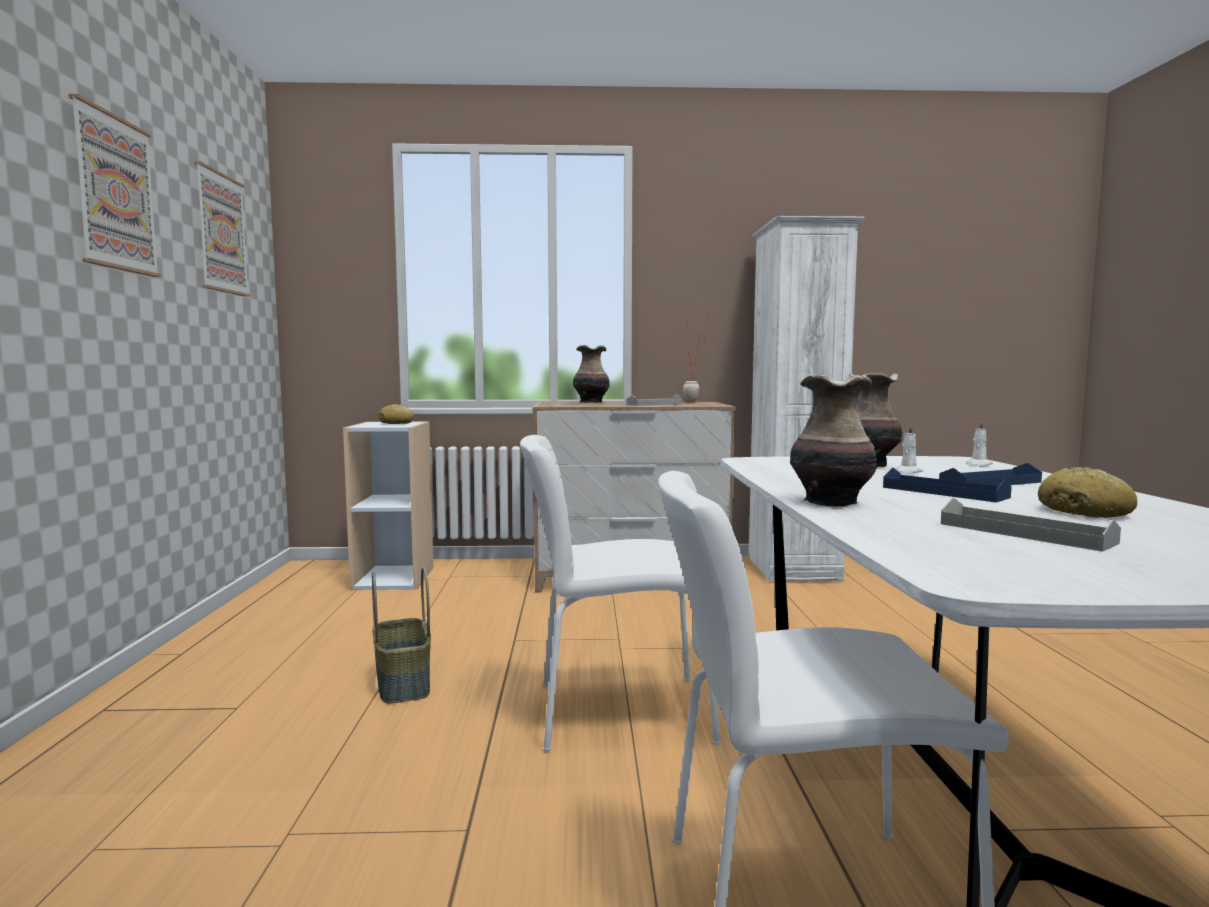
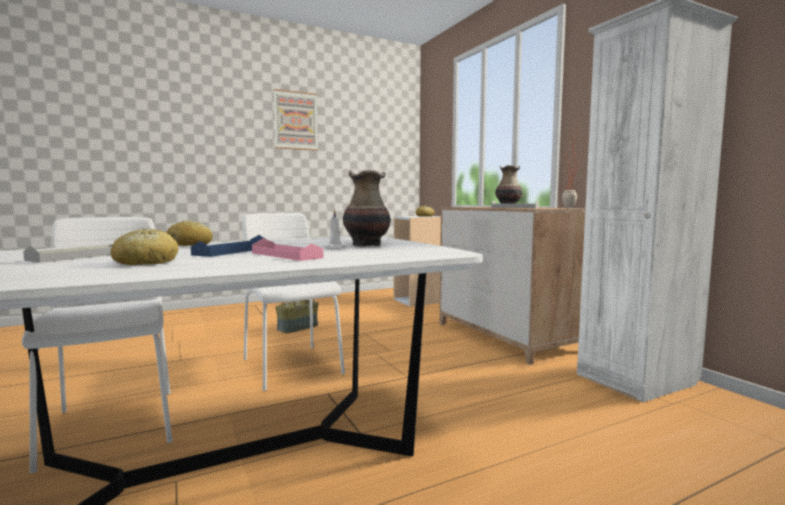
camera: 65 degrees right, 0 degrees up
picture [194,161,251,297] -> none
vase [790,374,877,507] -> bread [166,221,213,246]
blue tray [939,463,1042,486] -> pink tray [252,238,323,261]
white candle [966,419,993,467] -> none

